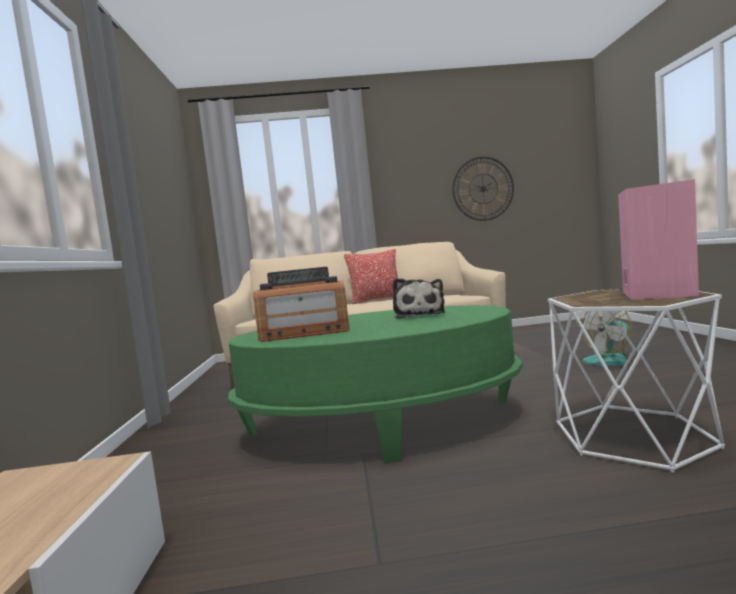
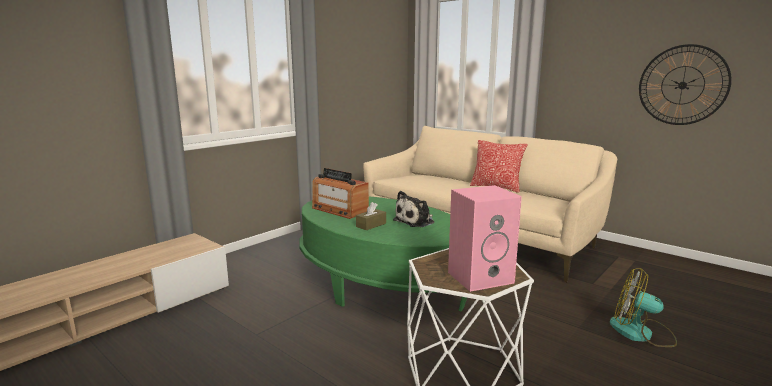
camera: 45 degrees right, 10 degrees up
none -> brown tissue box [356,202,386,230]

